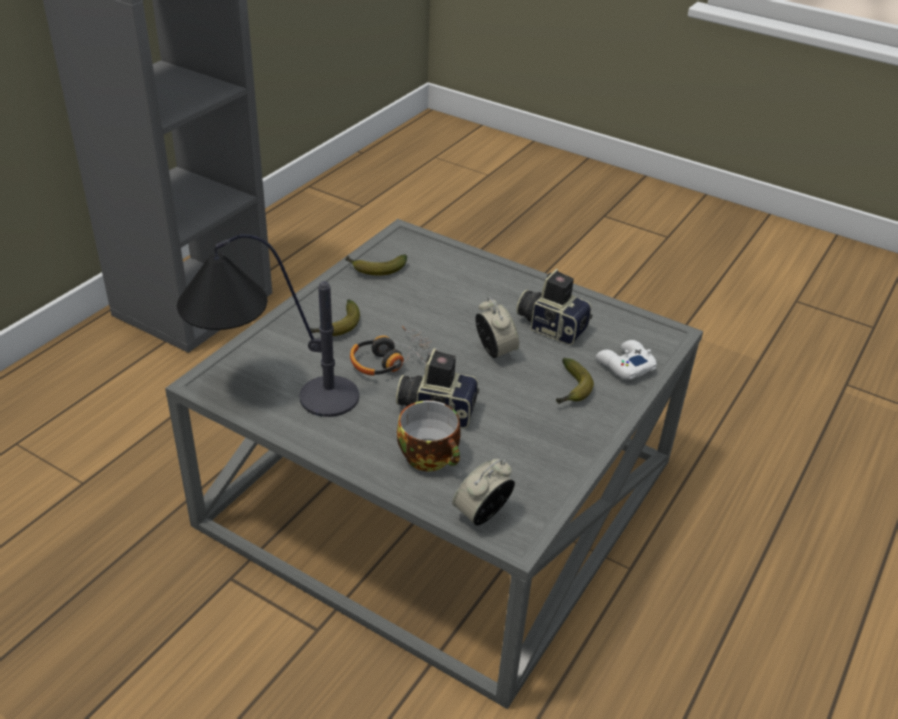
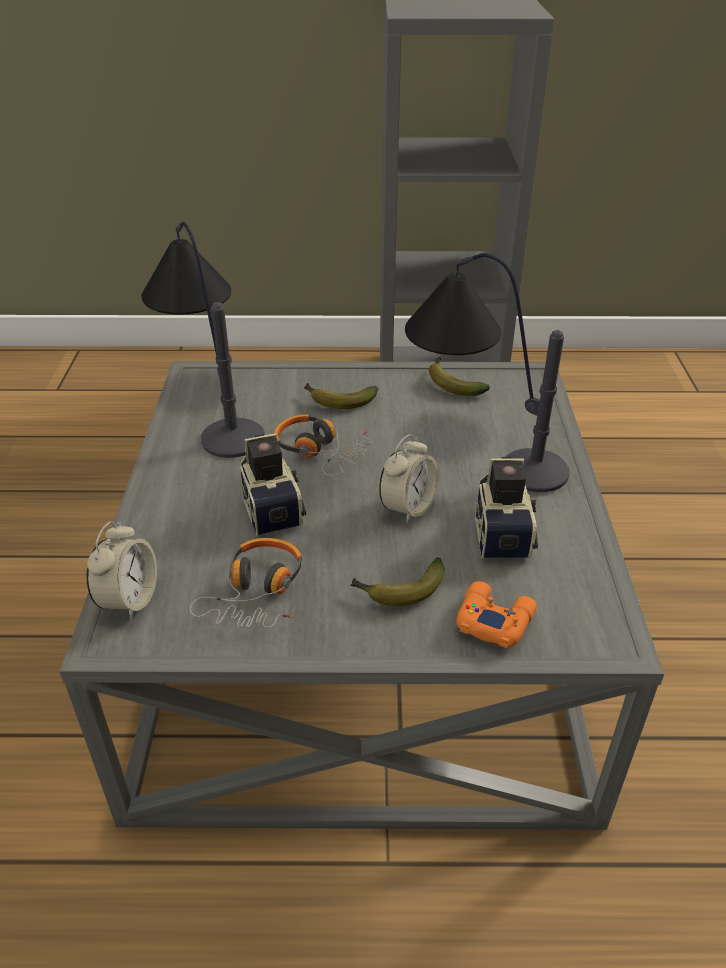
camera: 60 degrees right, 0 degrees up
cup [397,400,461,472] -> none
alarm clock [452,459,515,526] -> alarm clock turned 90 degrees clockwise [87,521,157,620]
white game controller [596,340,657,380] -> orange game controller [456,581,537,648]
none -> headphones [190,538,302,628]
none -> table lamp [405,253,570,492]

